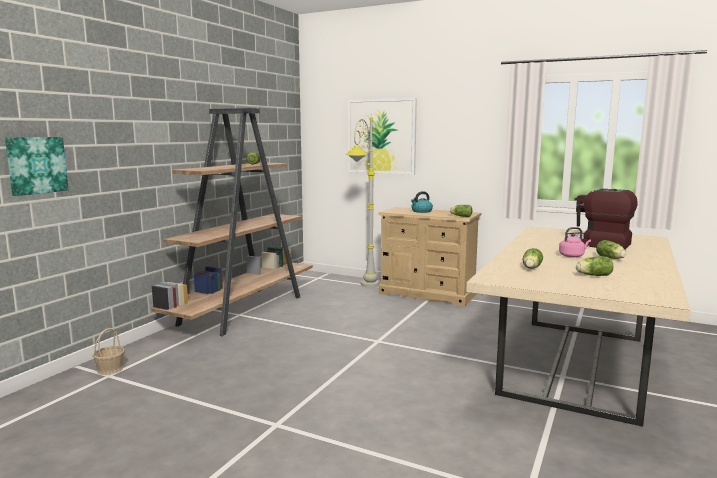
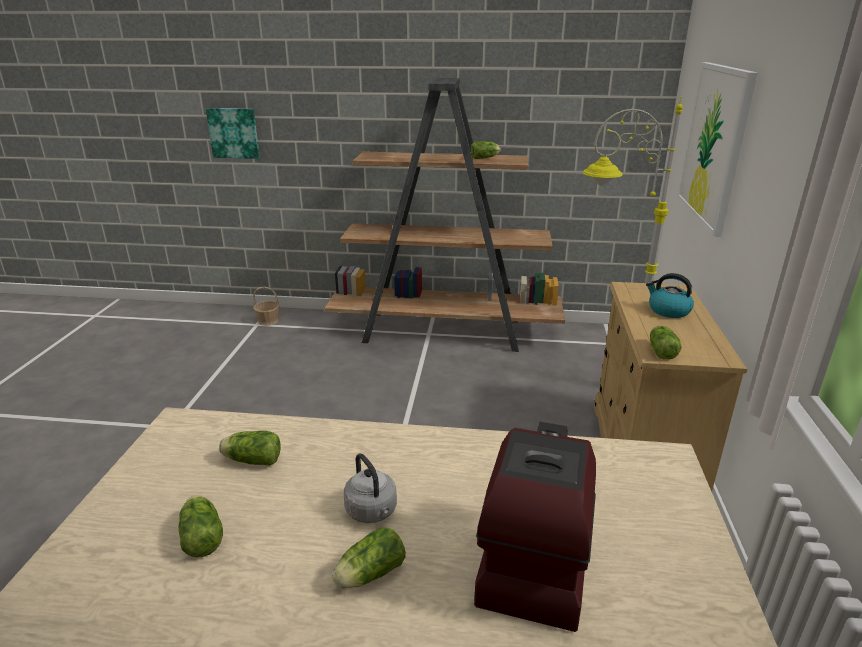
camera: 70 degrees right, 15 degrees up
pink kettle [559,227,591,258] -> grey kettle [344,453,397,523]

